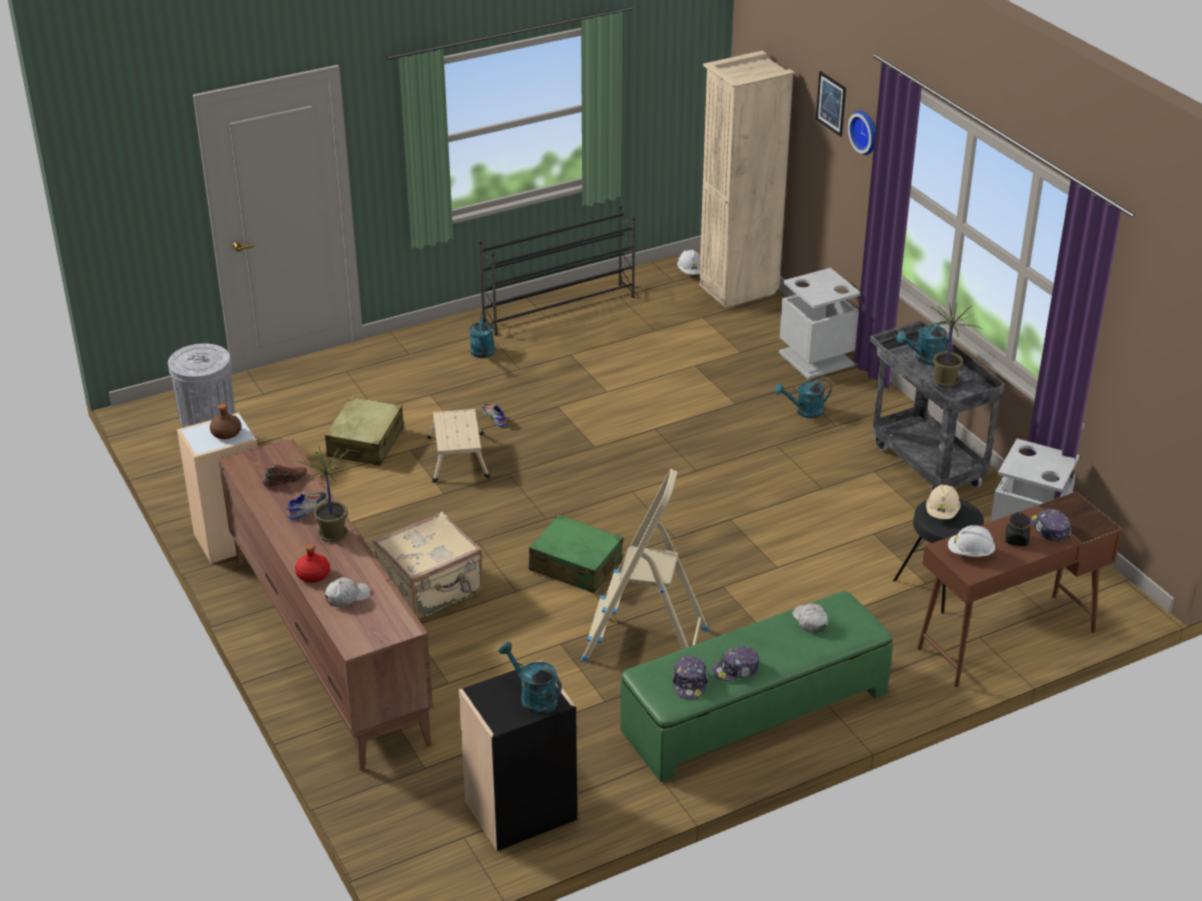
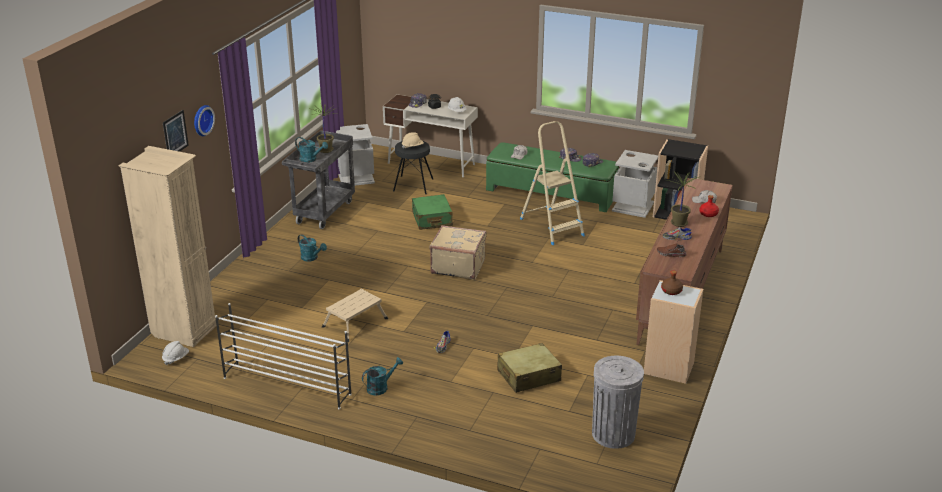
camera: 130 degrees left, 5 degrees down
beige suitcase [373,512,483,620] -> beige suitcase moved to [429,225,487,280]
beige step ladder [427,409,491,483] -> beige step ladder moved to [322,289,388,342]
black shoe rack [479,206,635,336] -> white shoe rack [215,303,352,409]
turquoise watering can [499,642,562,714] -> none
green suitcase [529,515,623,593] -> green suitcase moved to [412,194,453,230]
grey trash can [779,268,860,379] -> grey trash can moved to [612,150,658,218]
brown desk [917,491,1122,687] -> white desk [383,94,478,177]

